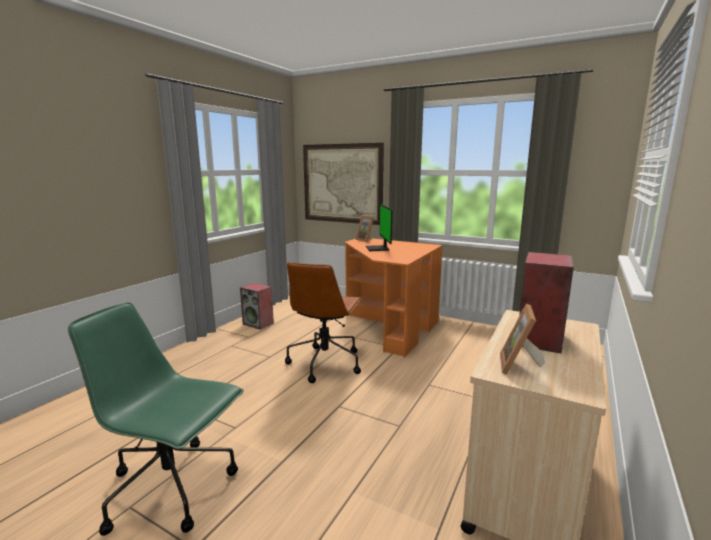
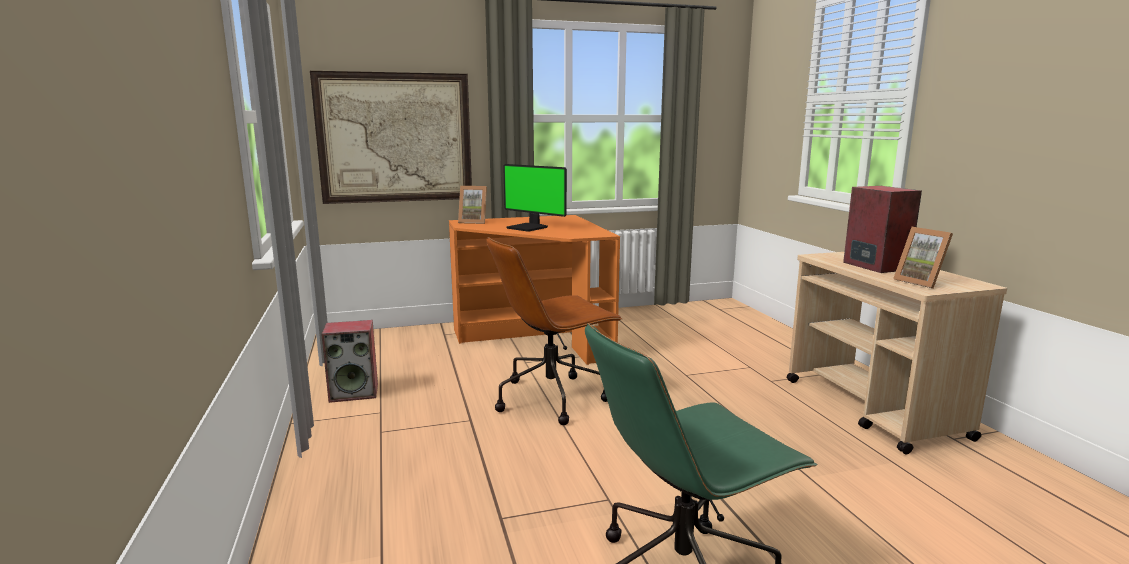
camera: 45 degrees left, 0 degrees up
brown office chair [285,262,362,383] -> brown office chair turned 90 degrees clockwise [486,237,623,425]

